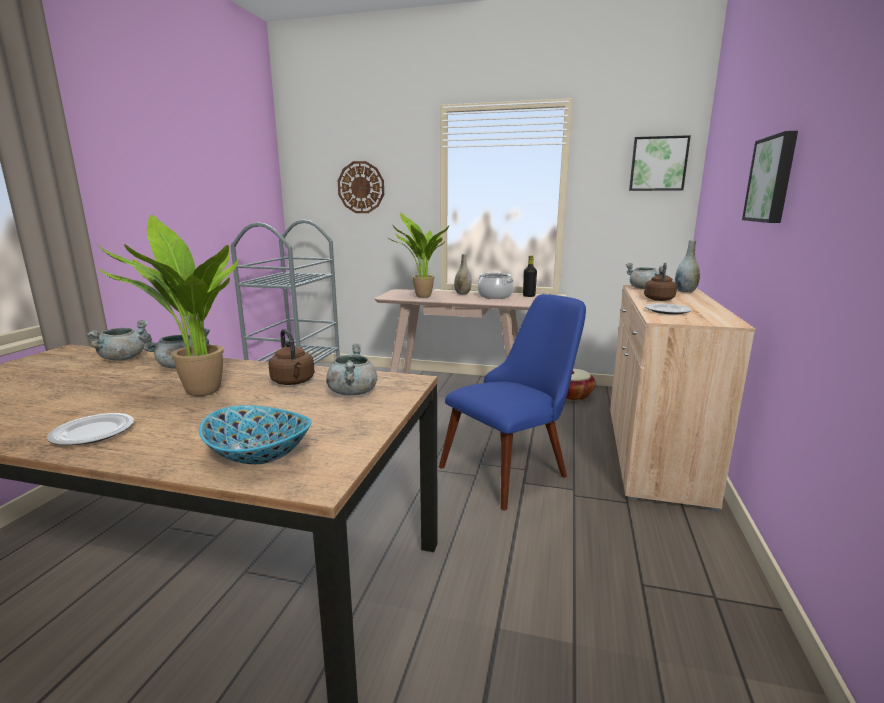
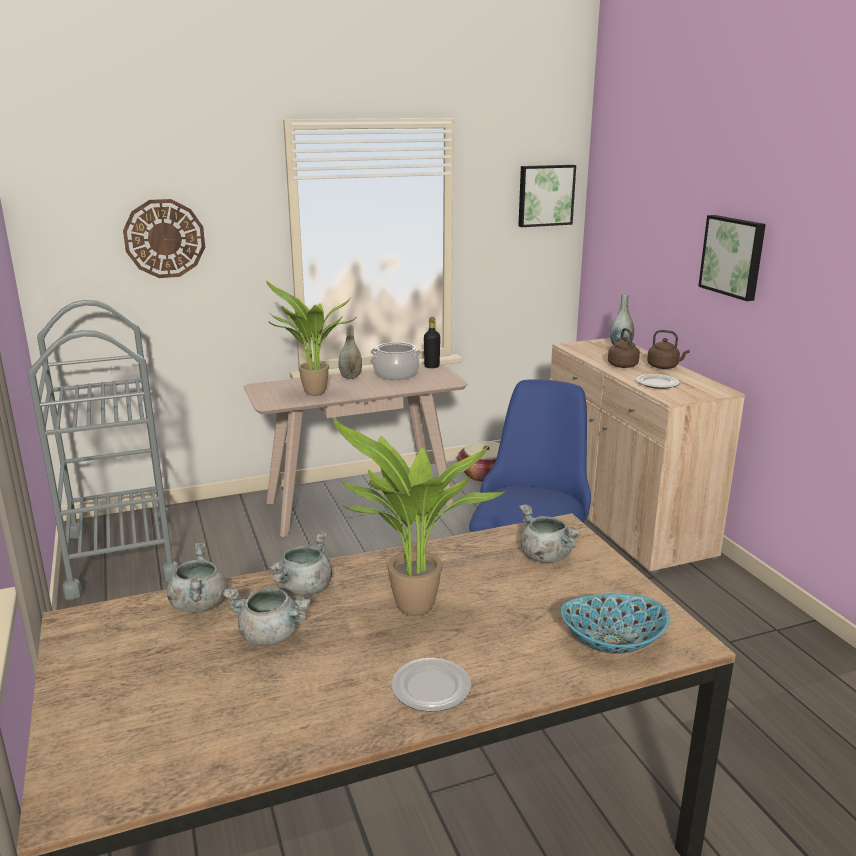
camera: 35 degrees left, 5 degrees up
brown kettle [269,329,315,385] -> brown kettle moved to [647,330,690,369]
grey cooking pot [625,263,667,289] -> grey cooking pot moved to [223,588,311,646]

